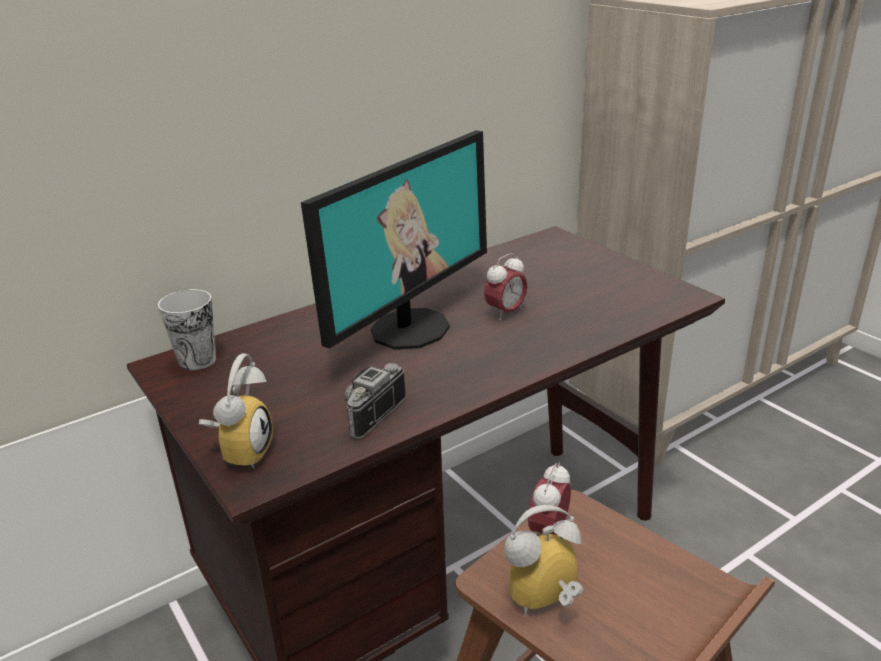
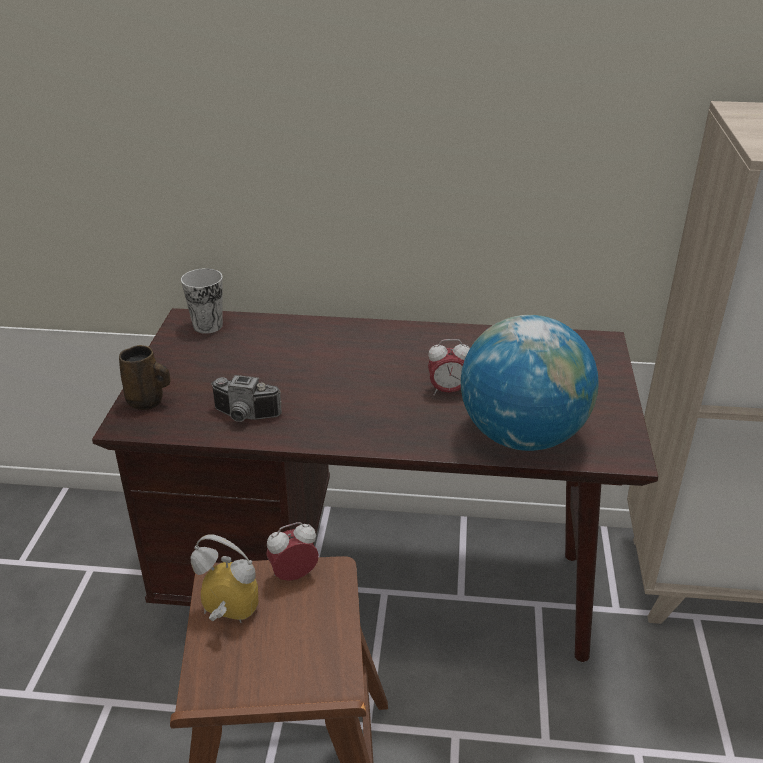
camera: 40 degrees right, 5 degrees up
alarm clock [199,354,273,469] -> brown mug [119,345,171,410]
monitor [301,130,487,349] -> none
camera [345,363,406,439] -> camera turned 150 degrees counterclockwise [211,375,282,422]
none -> globe [461,315,599,451]

